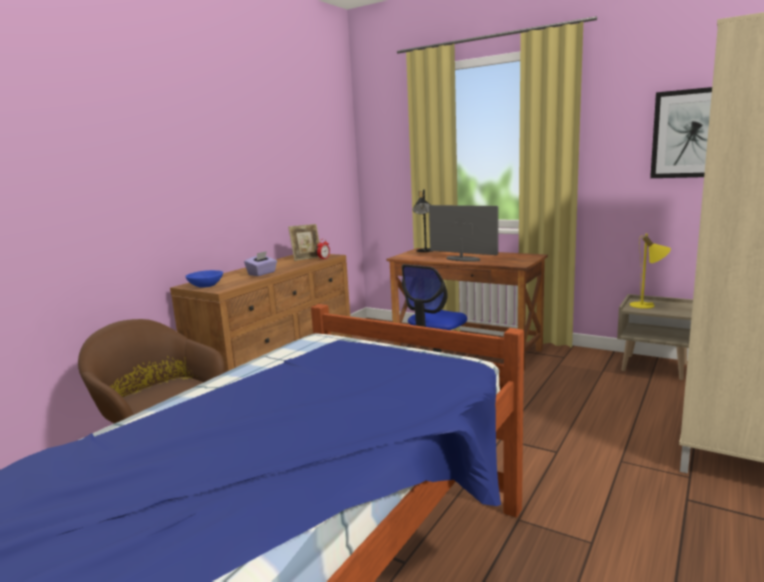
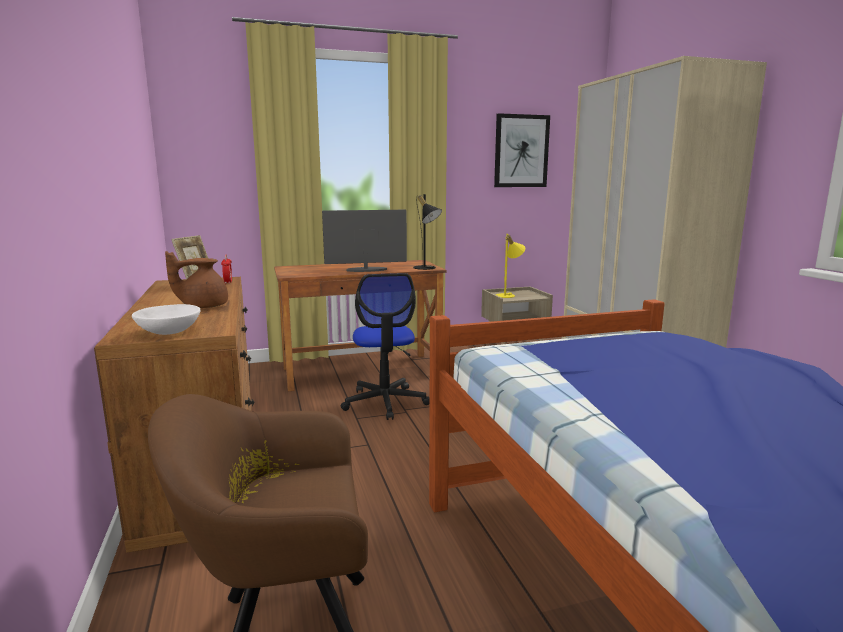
camera: 50 degrees left, 0 degrees up
blue bowl [186,270,223,288] -> white bowl [132,304,201,335]
purple tissue box [244,251,277,276] -> brown teapot [165,251,228,308]
black table lamp [413,190,433,252] -> black table lamp moved to [413,194,442,270]

